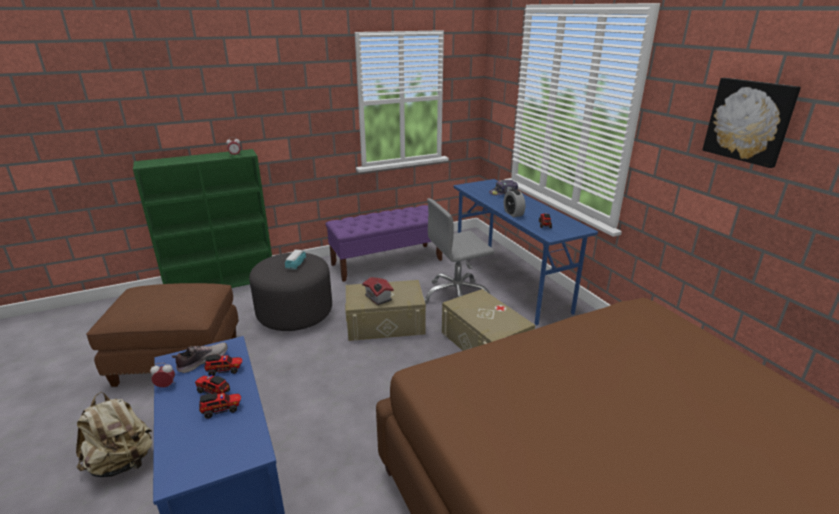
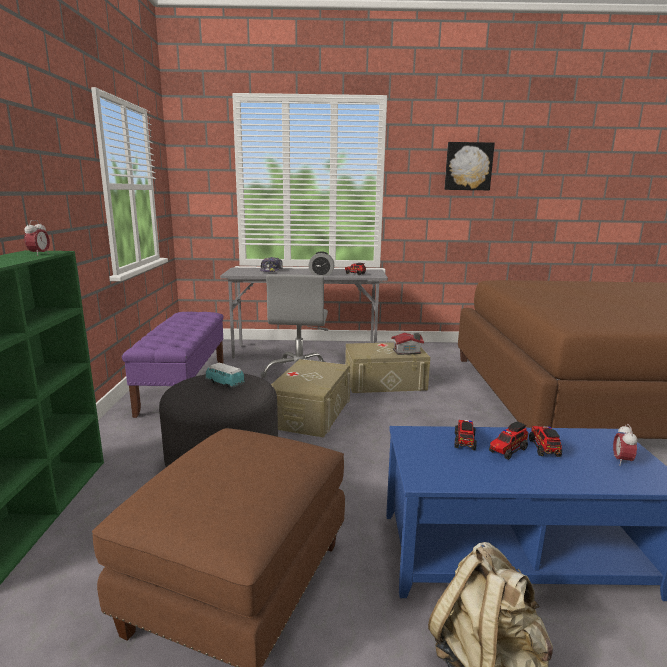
camera: 65 degrees left, 10 degrees down
alarm clock [150,363,175,387] -> alarm clock moved to [613,424,638,466]
shoe [172,342,227,373] -> none
toy house [362,277,394,305] -> toy house moved to [391,333,424,355]
blue desk [454,179,598,326] -> grey desk [220,268,388,359]

